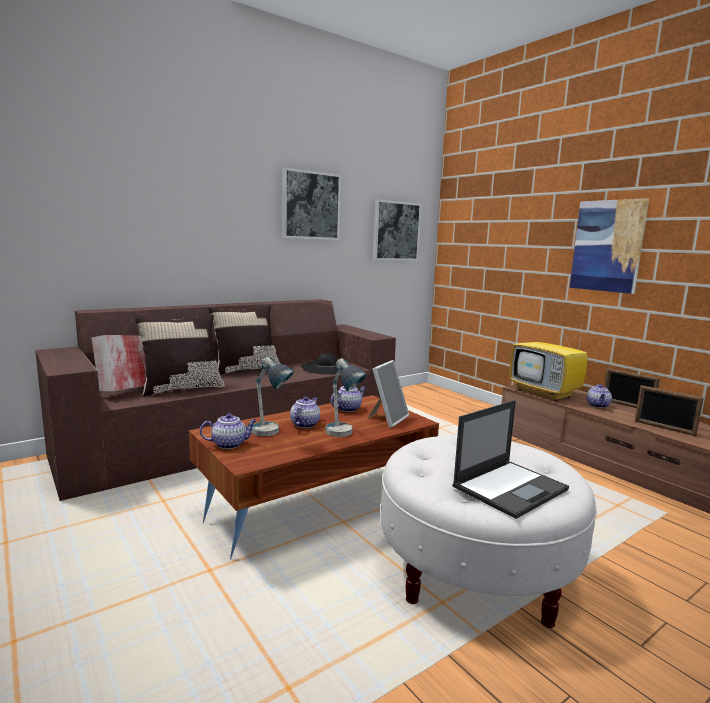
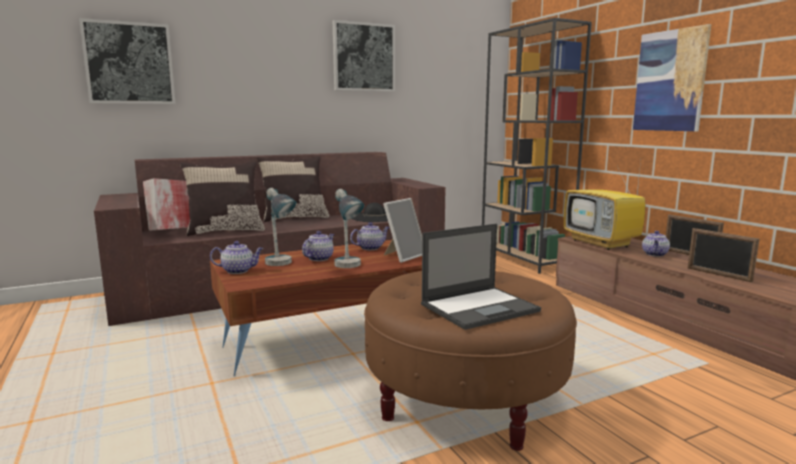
camera: 10 degrees right, 0 degrees up
picture [373,199,422,260] -> picture moved to [79,18,176,104]
white ottoman [381,435,597,628] -> brown ottoman [364,271,577,451]
none -> bookcase [482,18,592,274]

